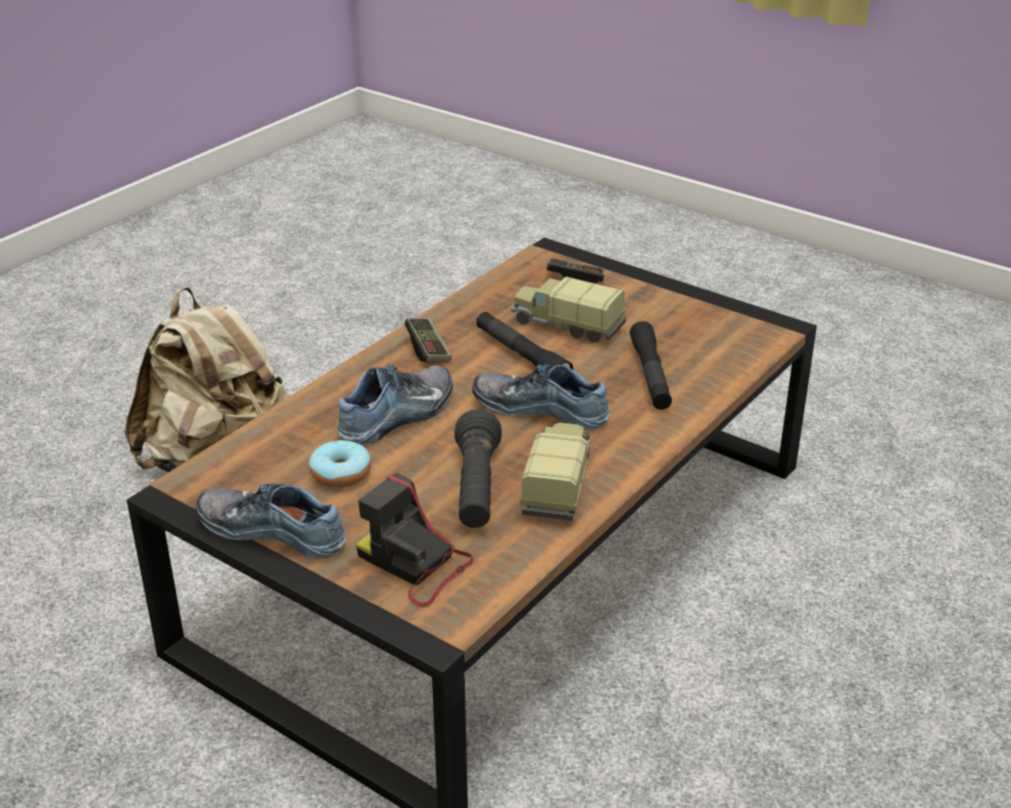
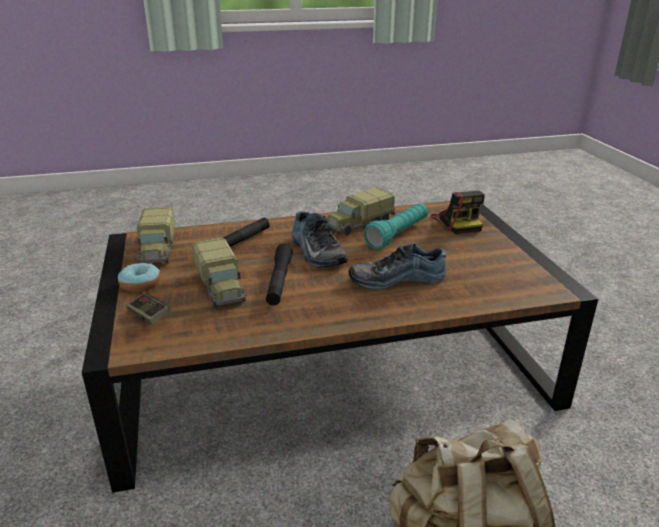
camera: 140 degrees left, 5 degrees down
shoe [196,483,347,558] -> none
donut [309,440,371,488] -> donut moved to [118,263,160,292]
game controller [405,318,452,363] -> none
black flashlight [454,409,502,528] -> turquoise flashlight [363,203,428,249]
none -> toy truck [137,207,175,263]

